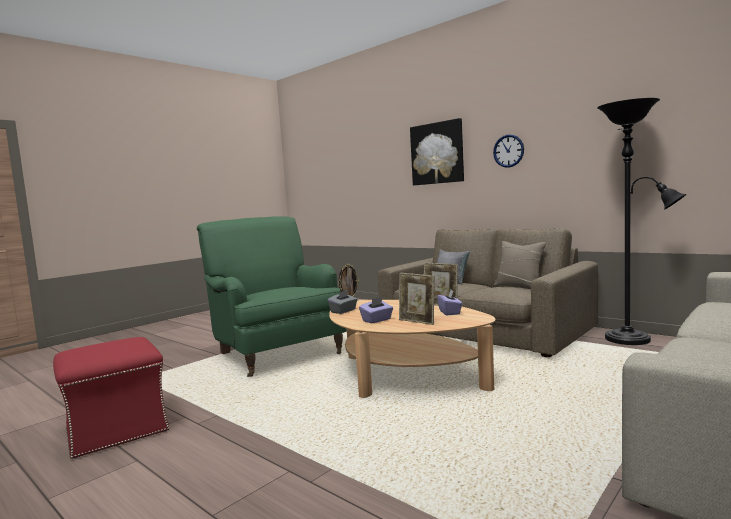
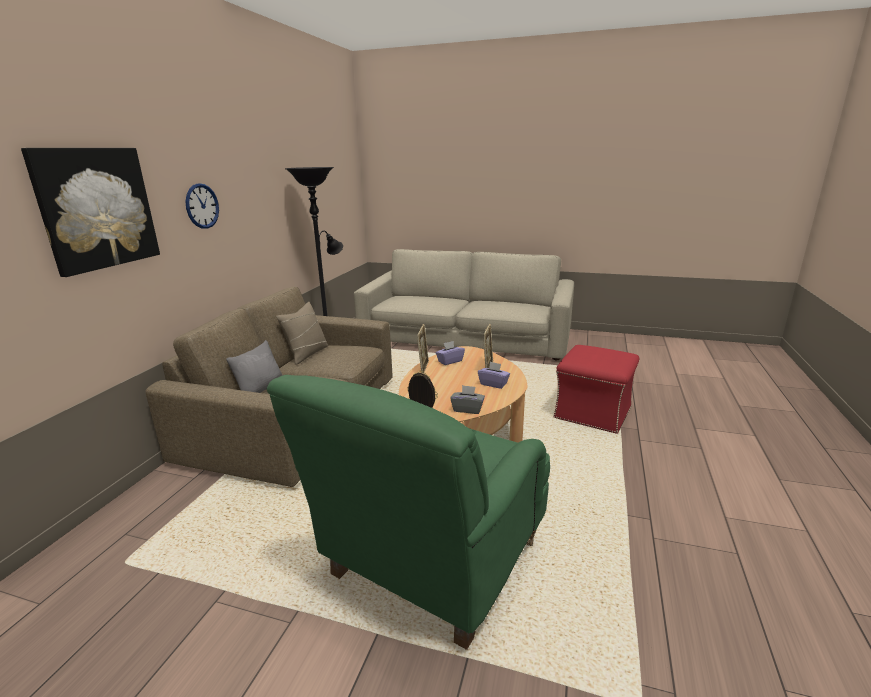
camera: 115 degrees left, 15 degrees up
red ottoman [53,337,169,459] -> red ottoman moved to [554,345,639,434]

